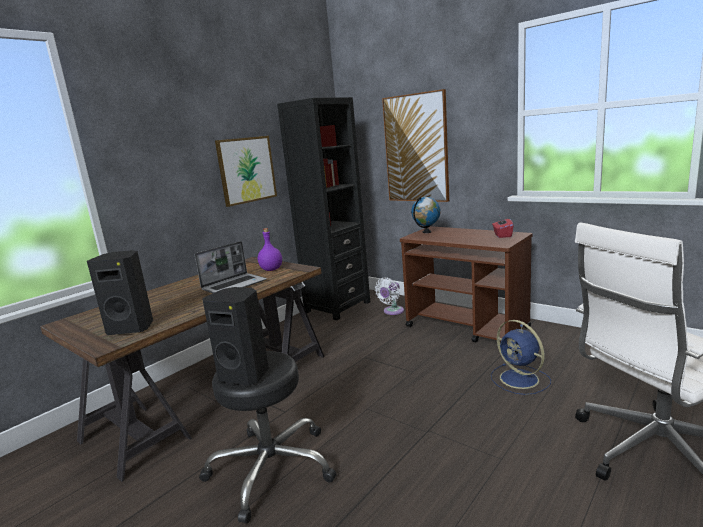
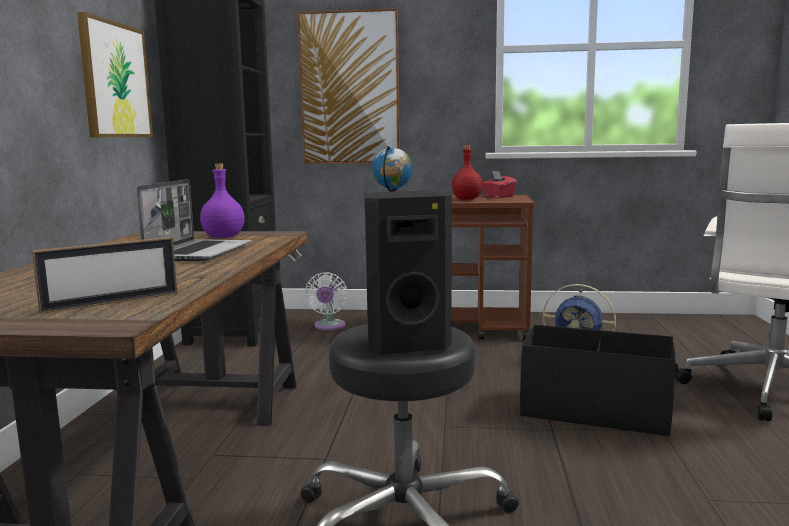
camera: 35 degrees left, 5 degrees down
black speaker [87,250,153,335] -> picture frame [32,237,177,314]
none -> red bottle [452,145,483,200]
none -> black storage box [520,325,678,437]

